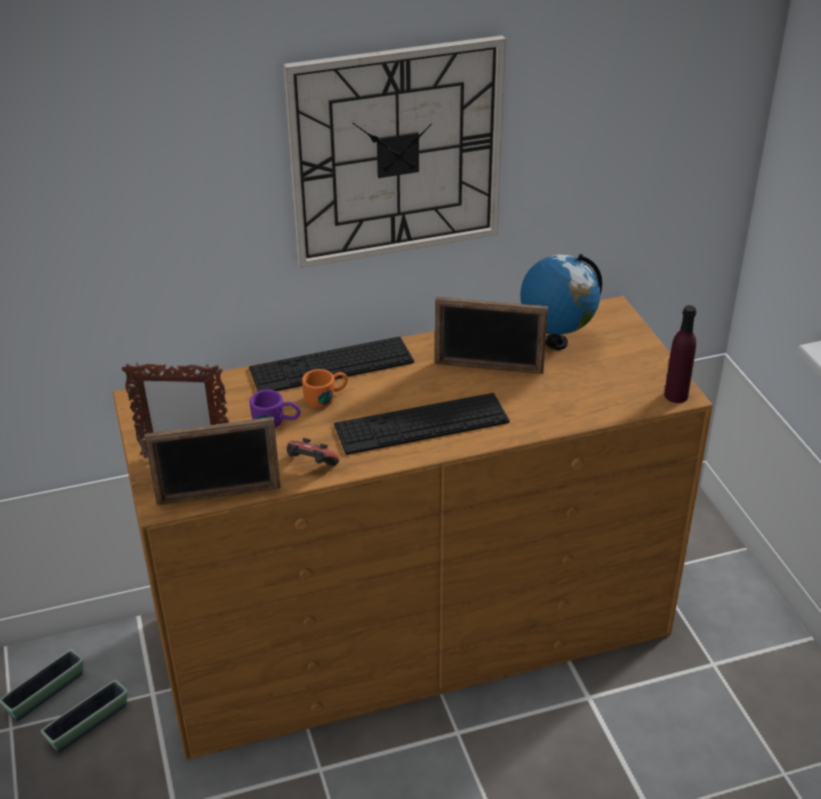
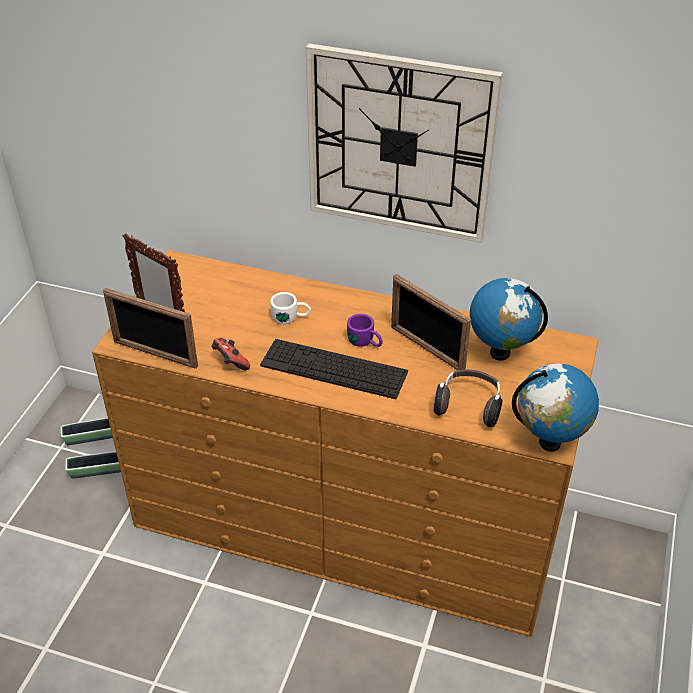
camera: 35 degrees right, 5 degrees up
keyboard [249,337,414,391] -> none
purple mug [250,390,301,428] -> purple mug moved to [347,314,383,347]
orange mug [302,369,348,408] -> white mug [270,292,311,324]
purple bottle [664,305,696,403] -> globe [512,363,599,452]
none -> headphones [434,370,502,427]

